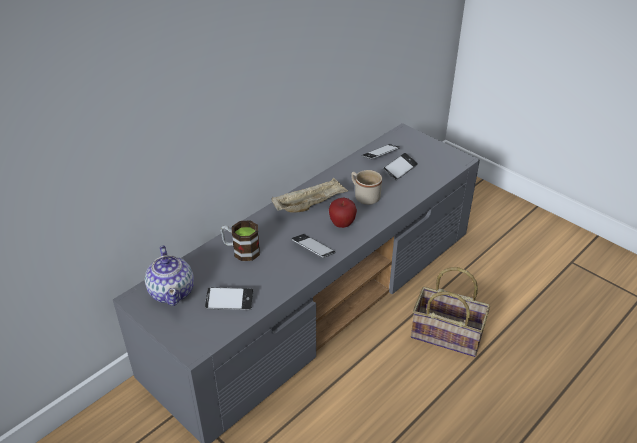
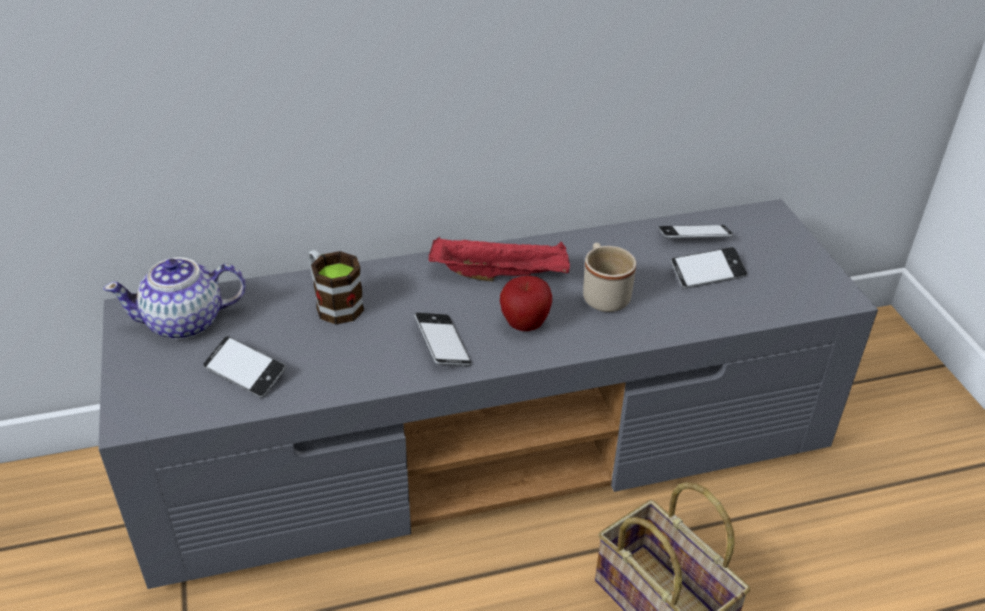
camera: 30 degrees right, 0 degrees up
teapot [145,246,194,306] -> teapot turned 60 degrees clockwise [103,257,246,339]
beige tray [271,178,348,213] -> red tray [429,237,570,282]

